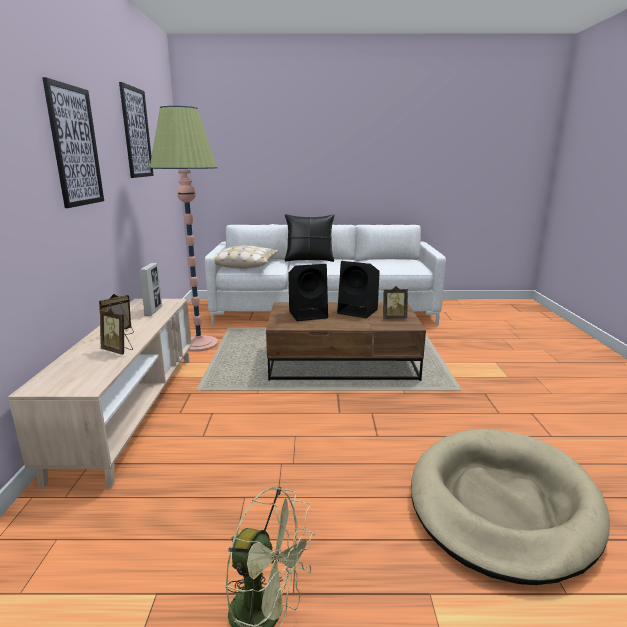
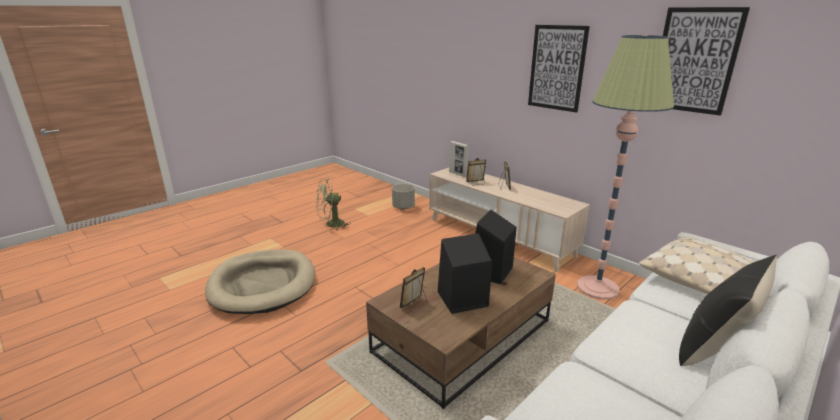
camera: 135 degrees right, 5 degrees up
picture frame [139,263,162,316] -> picture frame moved to [449,141,469,177]
none -> grey planter [392,184,415,210]

